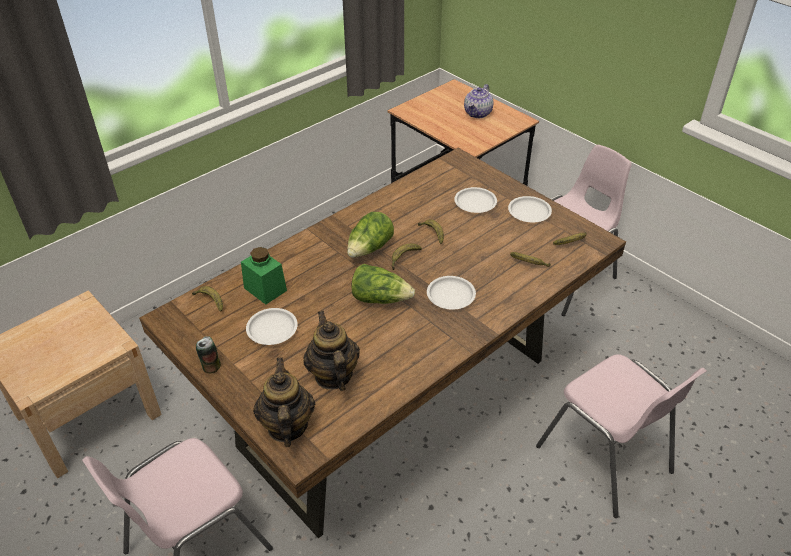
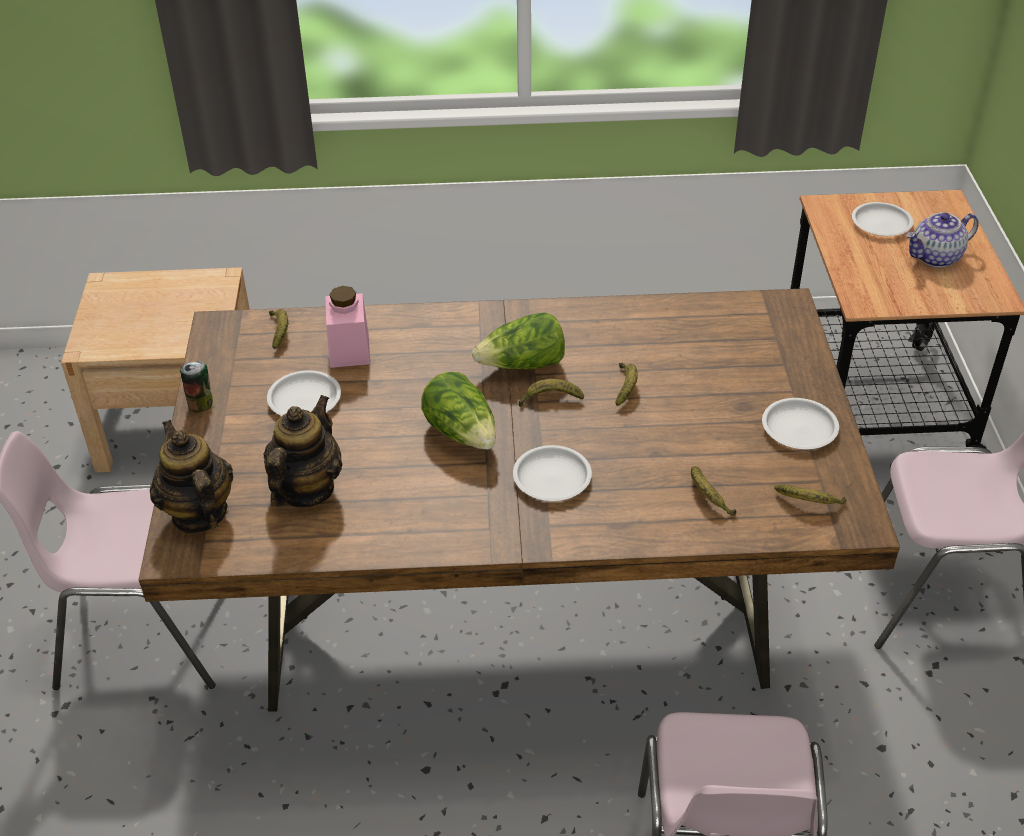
camera: 40 degrees right, 0 degrees up
green jar [241,247,287,305] -> pink jar [326,286,370,368]
teapot [253,357,315,447] -> teapot turned 60 degrees counterclockwise [150,420,233,534]
white plate [454,187,497,213] -> white plate moved to [852,202,913,236]

